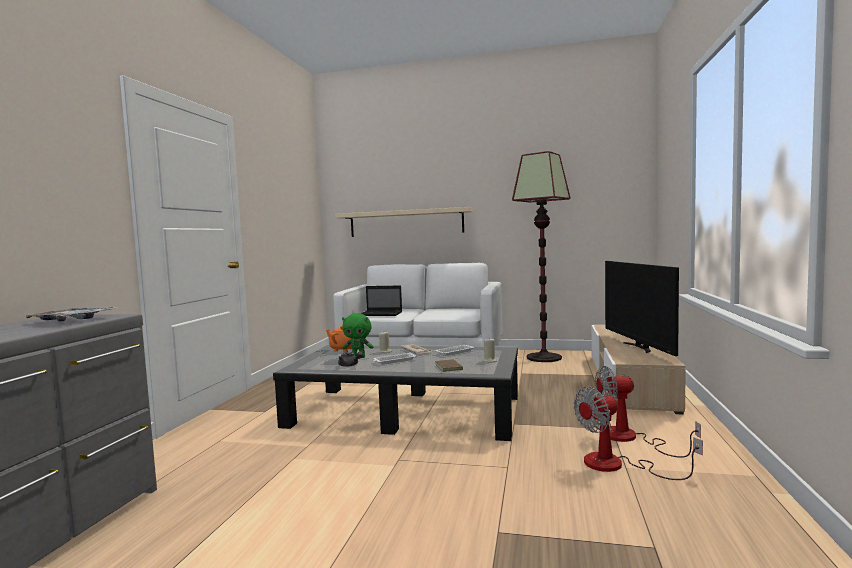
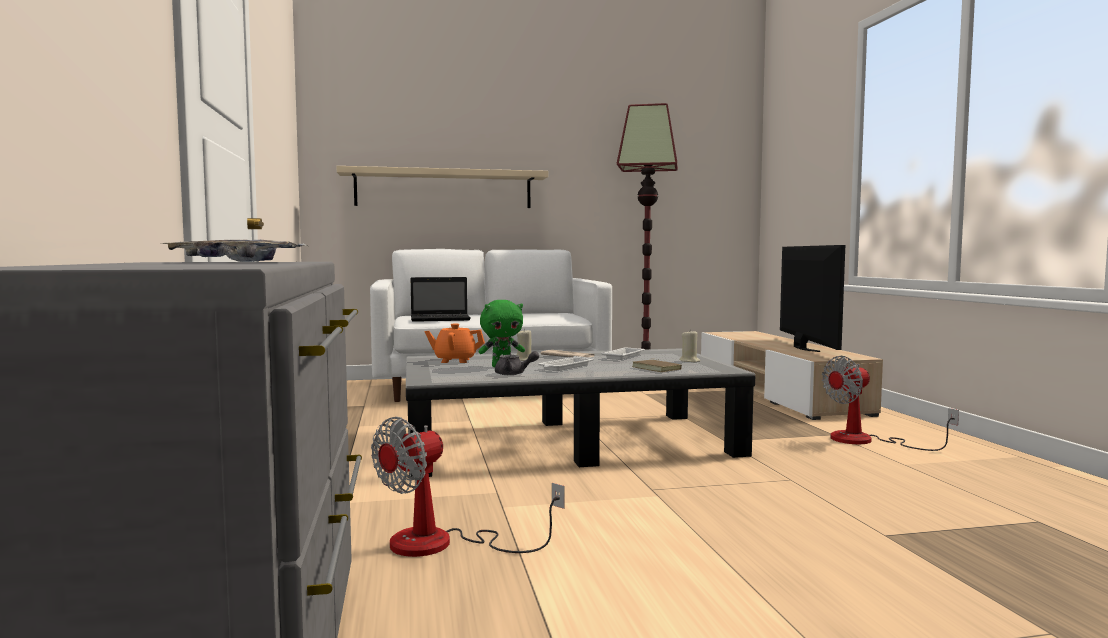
camera: 25 degrees left, 0 degrees up
fan [573,387,703,480] -> fan moved to [371,417,564,557]
television [605,261,679,356] -> television turned 150 degrees counterclockwise [780,245,845,352]

